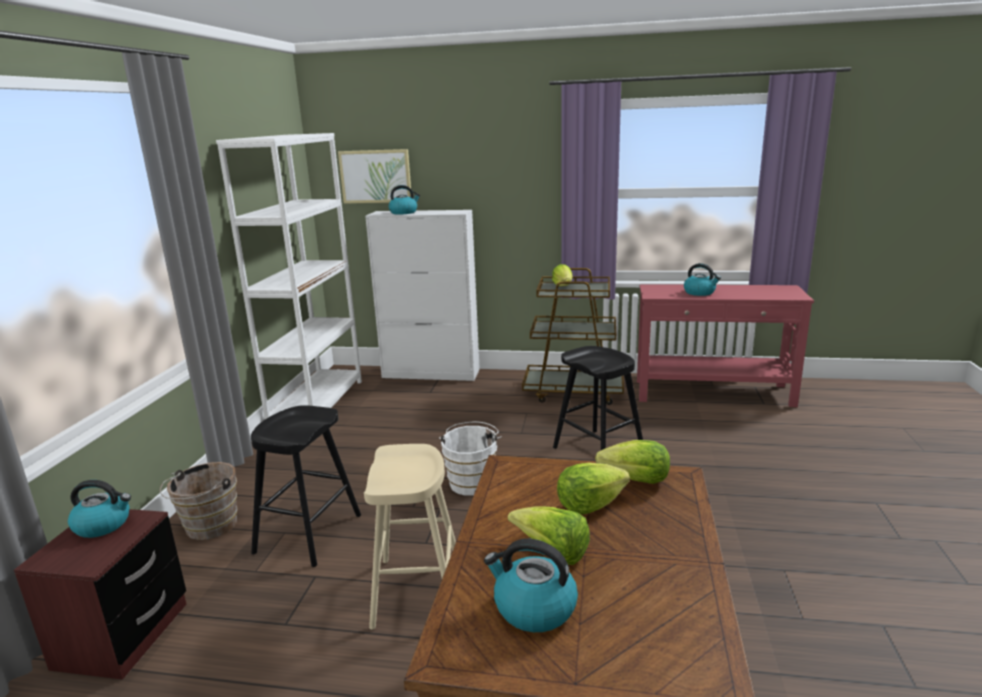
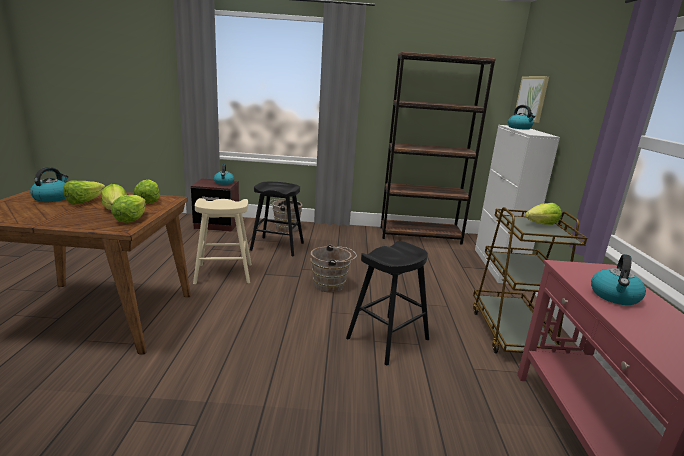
camera: 80 degrees right, 0 degrees up
white bookcase [216,133,362,419] -> brown bookcase [381,52,496,245]
white bucket [439,421,502,496] -> brown bucket [311,244,357,293]
none -> lettuce [134,180,160,204]

